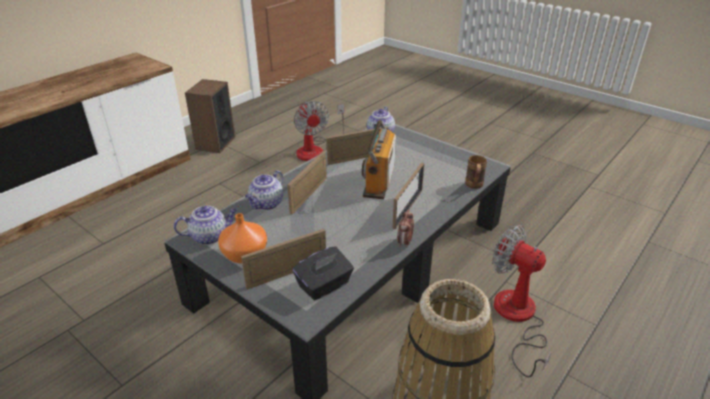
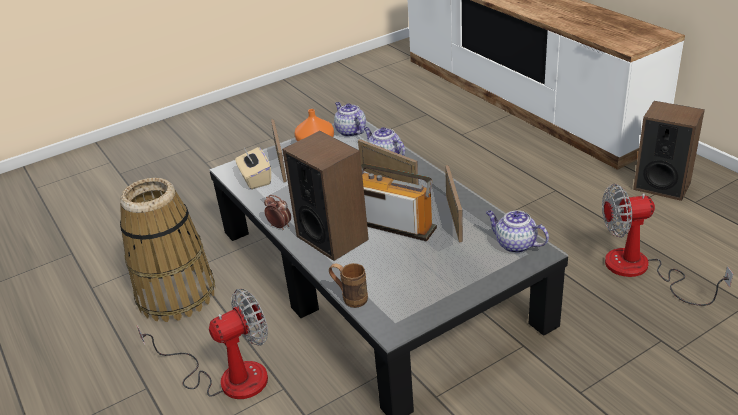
camera: 110 degrees right, 0 degrees up
teapot [174,206,237,245] -> teapot turned 150 degrees clockwise [334,102,366,137]
black tissue box [293,246,354,300] -> beige tissue box [235,147,271,189]
picture frame [392,163,424,229] -> speaker [282,131,369,261]

